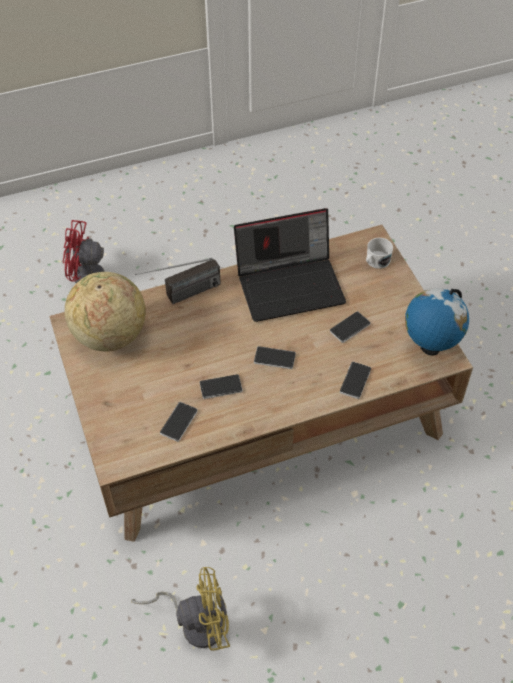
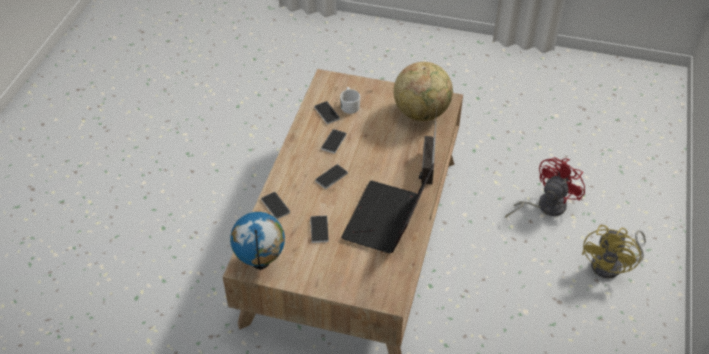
camera: 125 degrees right, 5 degrees down
yellow fan [131,567,230,651] -> yellow fan moved to [582,225,646,279]
white mug [366,238,393,269] -> white mug moved to [340,87,360,114]

